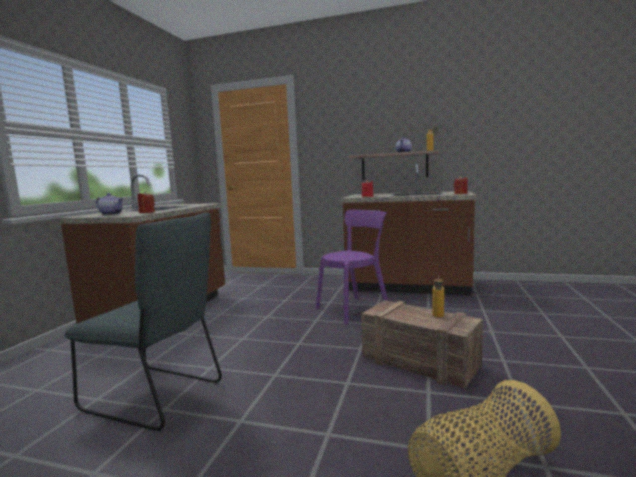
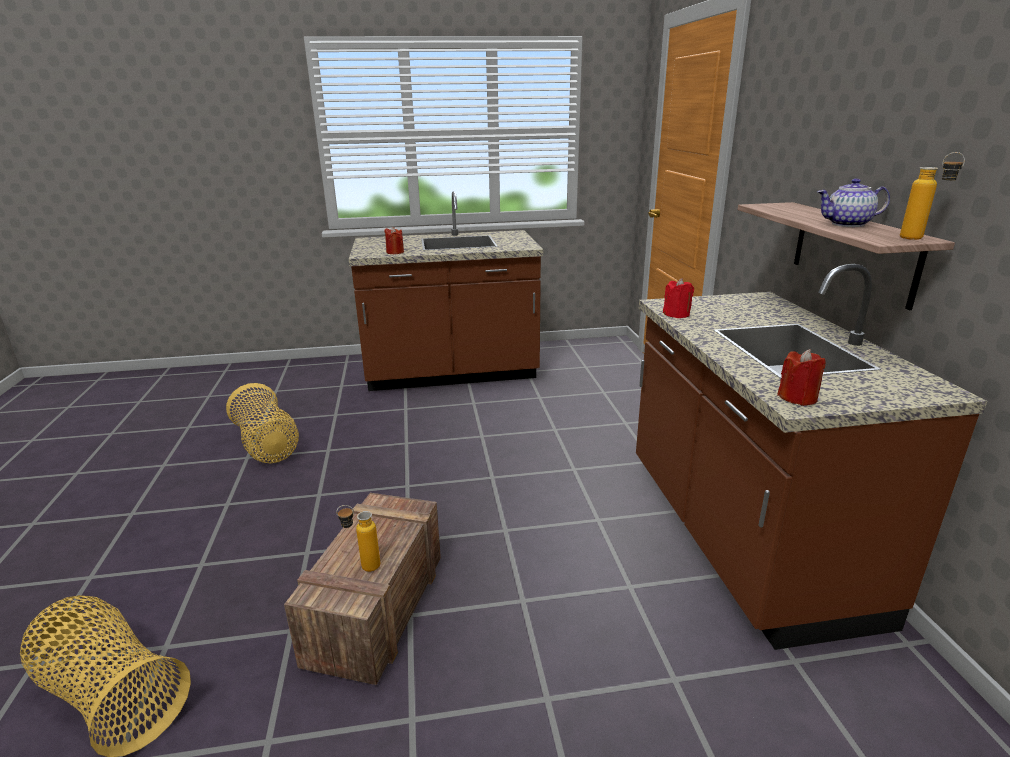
camera: 65 degrees right, 15 degrees up
grey chair [65,212,222,431] -> basket [226,383,299,463]
teapot [96,193,123,215] -> none
purple chair [316,210,388,325] -> none

